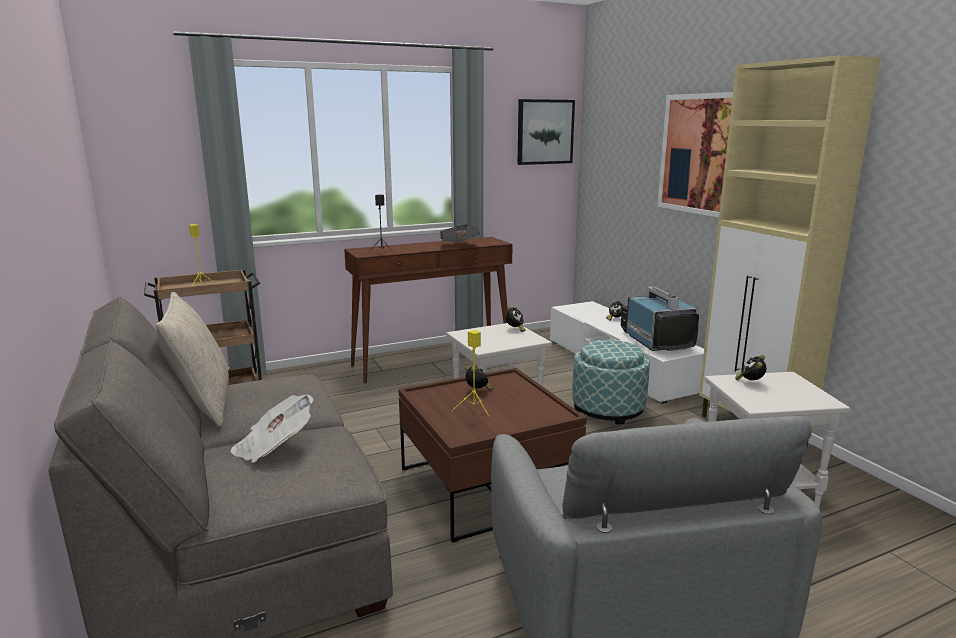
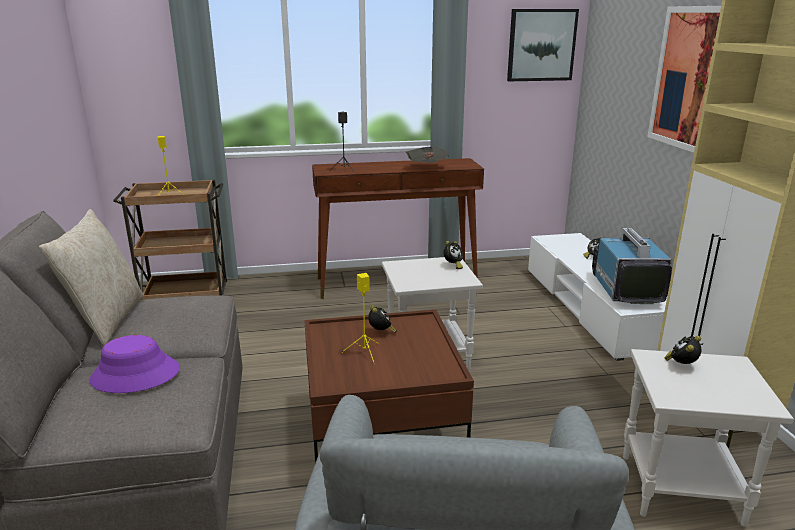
camera: 15 degrees right, 5 degrees up
newspaper [231,395,314,463] -> purple hat [89,335,180,393]
ottoman [572,340,650,425] -> none

